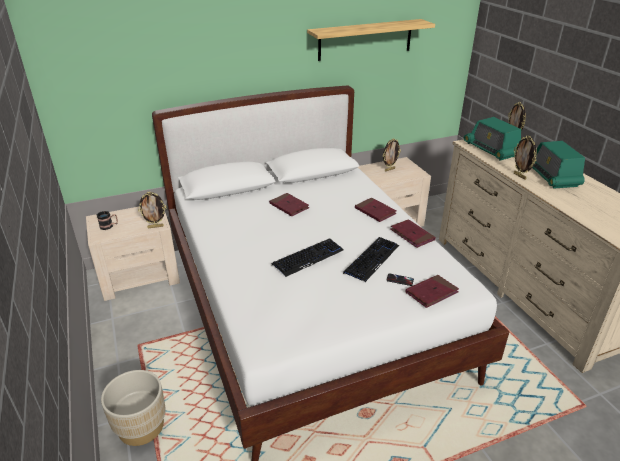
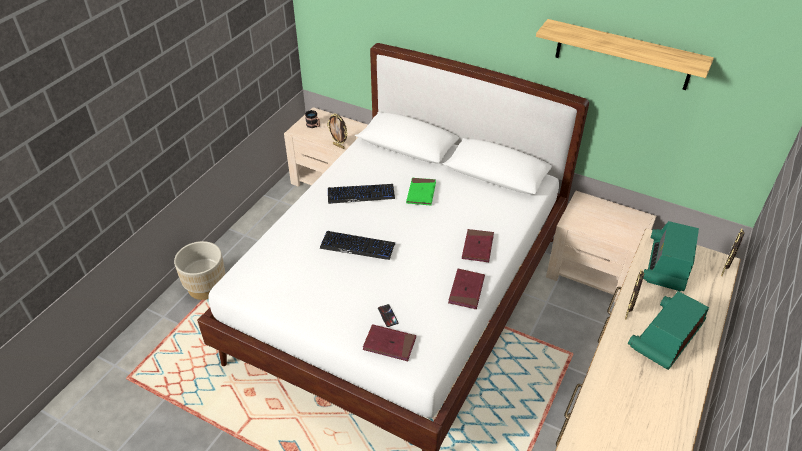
camera: 50 degrees right, 10 degrees up
red book [269,193,309,216] -> green book [406,178,436,206]
keyboard [343,237,399,282] -> keyboard moved to [328,184,395,204]
picture frame [383,138,401,171] -> none

